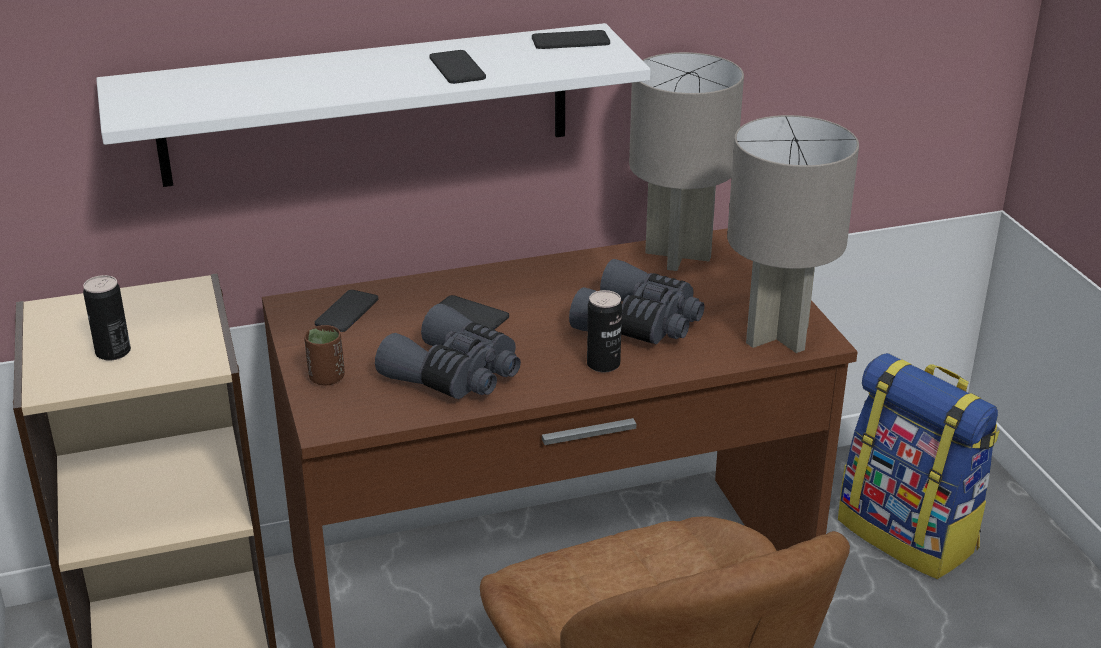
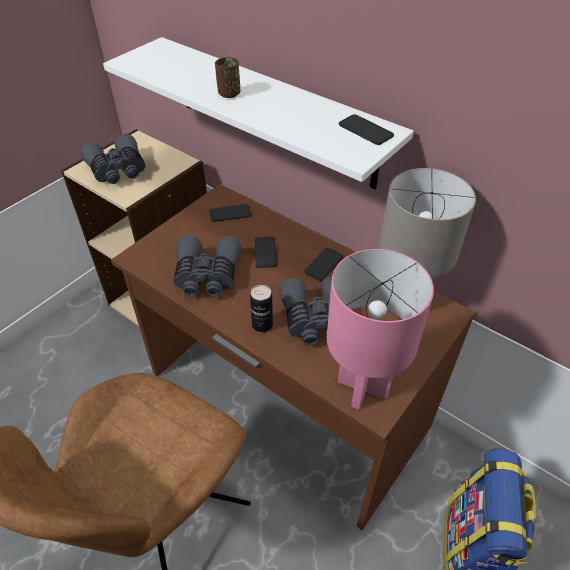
camera: 55 degrees right, 15 degrees up
can [83,275,131,361] -> grey binoculars [80,134,145,184]
brown cup [304,325,345,386] -> brown cup moved to [215,57,240,98]
phone [429,50,486,84] -> phone moved to [304,248,343,281]
grey table lamp [727,115,859,353] -> pink table lamp [327,249,434,409]

